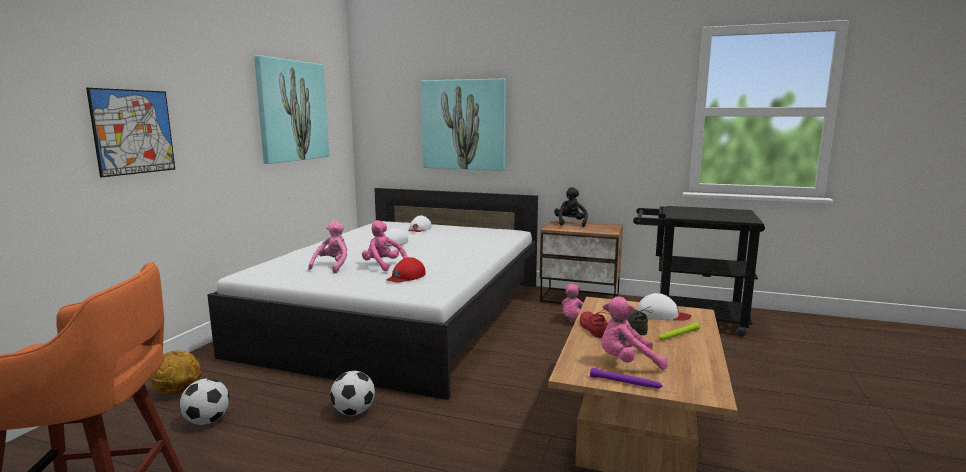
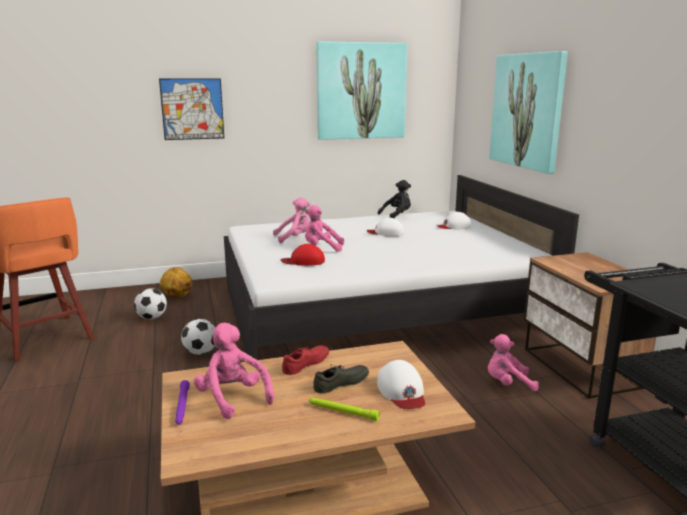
camera: 55 degrees right, 5 degrees up
pink plush toy [362,220,408,271] -> pink plush toy turned 90 degrees counterclockwise [305,205,344,252]
black plush toy [554,187,588,227] -> black plush toy moved to [378,180,411,218]

